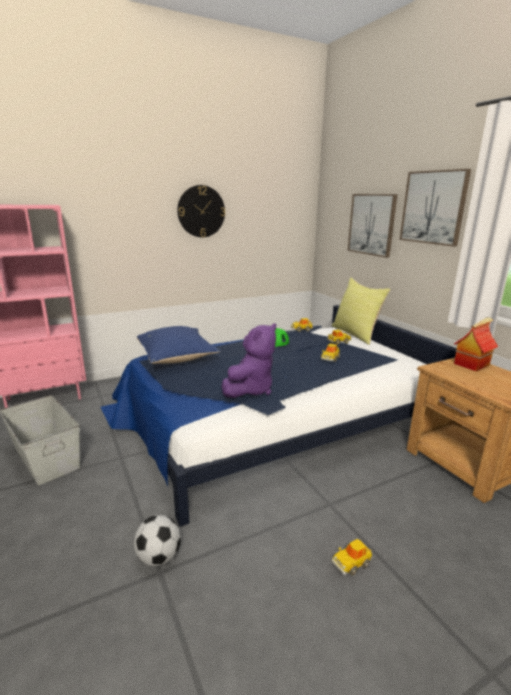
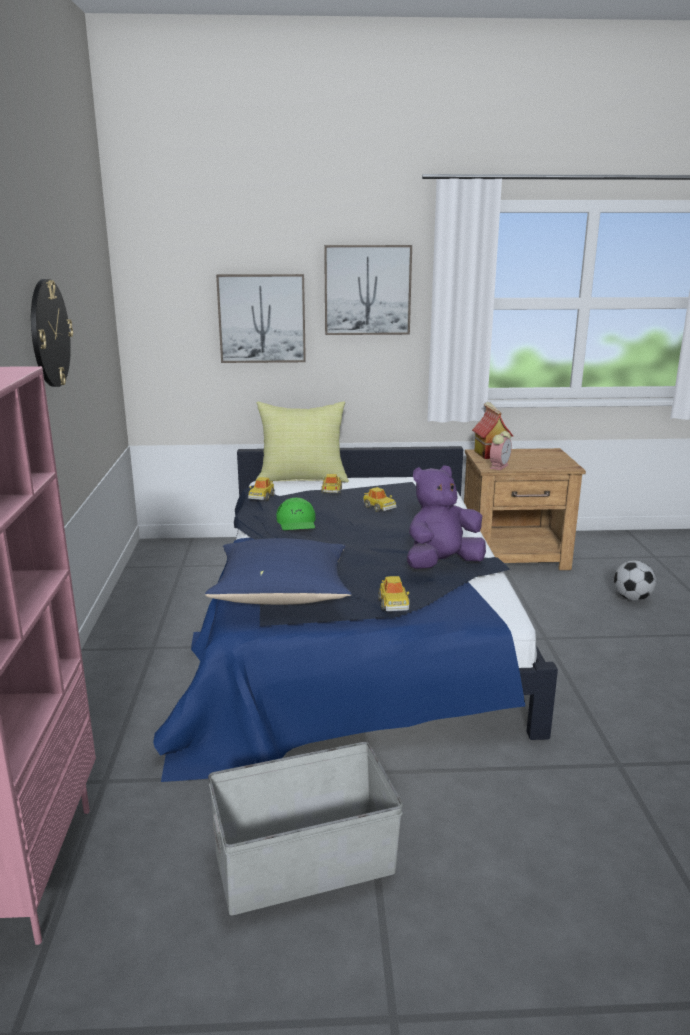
camera: 65 degrees left, 0 degrees up
football [134,515,181,566] -> football moved to [614,561,656,601]
purple plush toy [221,323,276,398] -> purple plush toy turned 90 degrees counterclockwise [407,465,486,569]
toy car [332,539,372,575] -> toy car moved to [378,576,410,611]
none -> alarm clock [490,431,512,470]

